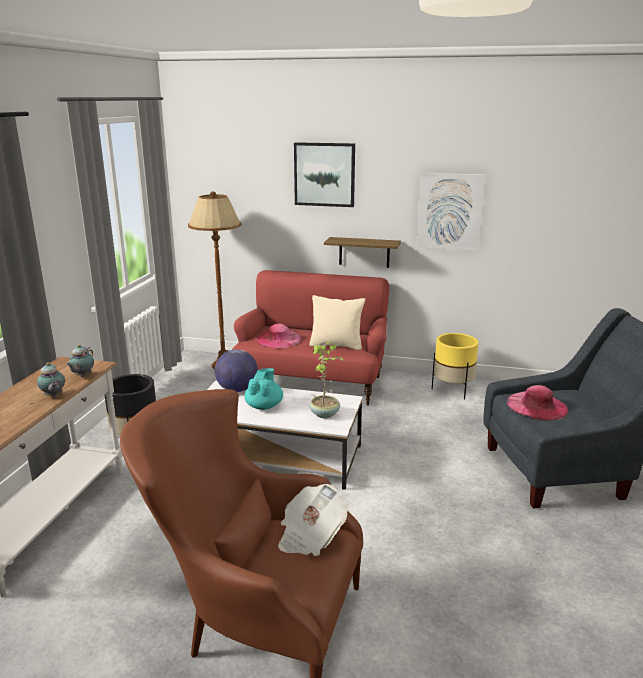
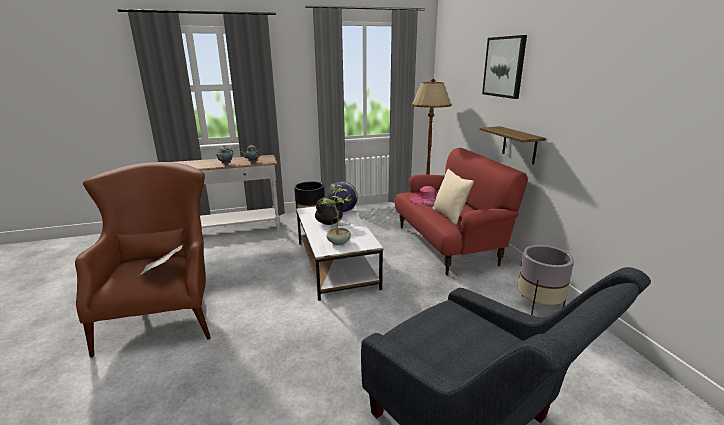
camera: 60 degrees right, 0 degrees up
turquoise teapot [244,368,283,410] -> black teapot [315,197,345,225]
picture [416,173,485,251] -> none
yellow planter [432,333,478,400] -> grey planter [517,245,574,315]
pink hat [507,385,568,421] -> none

